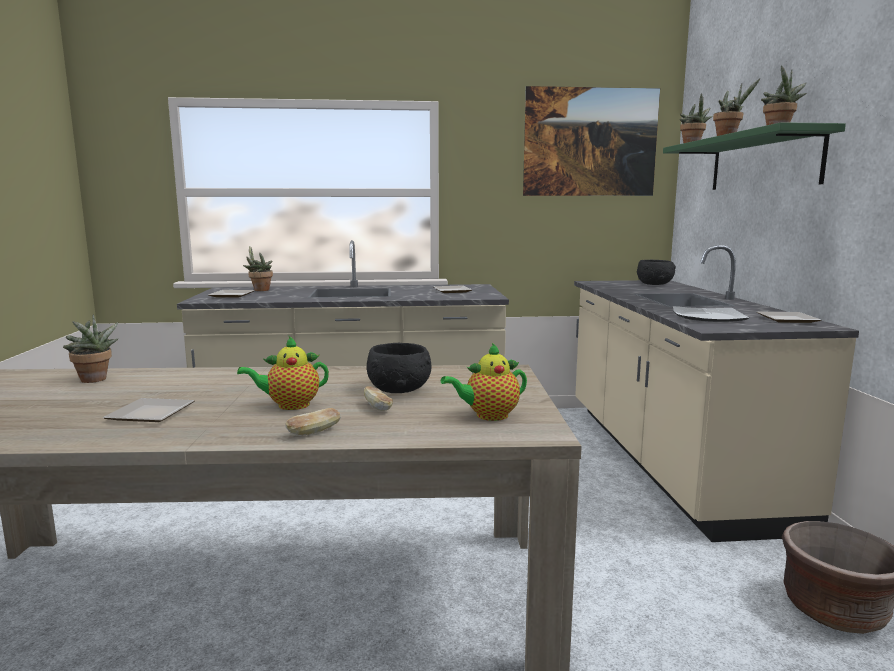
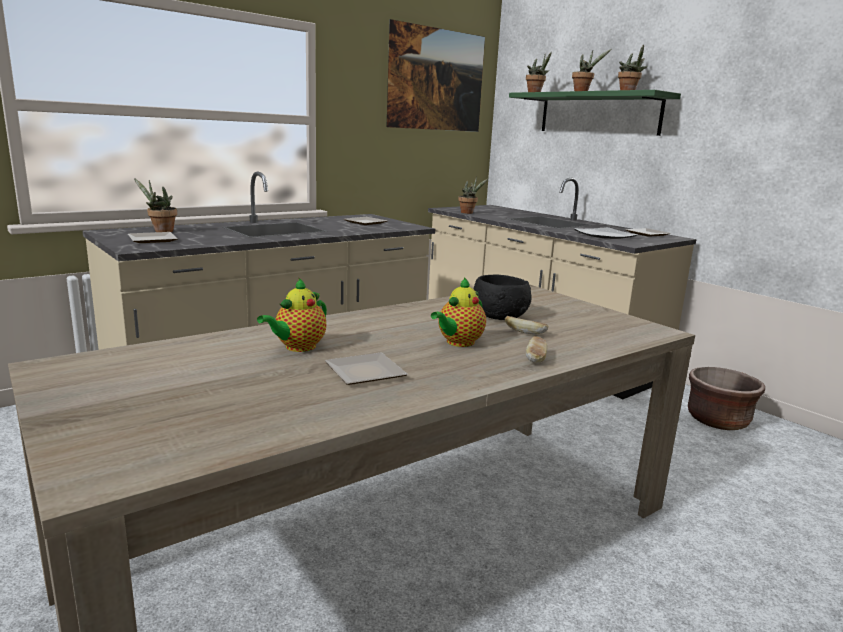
camera: 35 degrees left, 5 degrees up
potted plant [63,314,118,383] -> potted plant moved to [458,177,488,214]
teapot [441,343,527,421] -> teapot moved to [257,278,327,352]
black bowl [637,260,676,285] -> none

